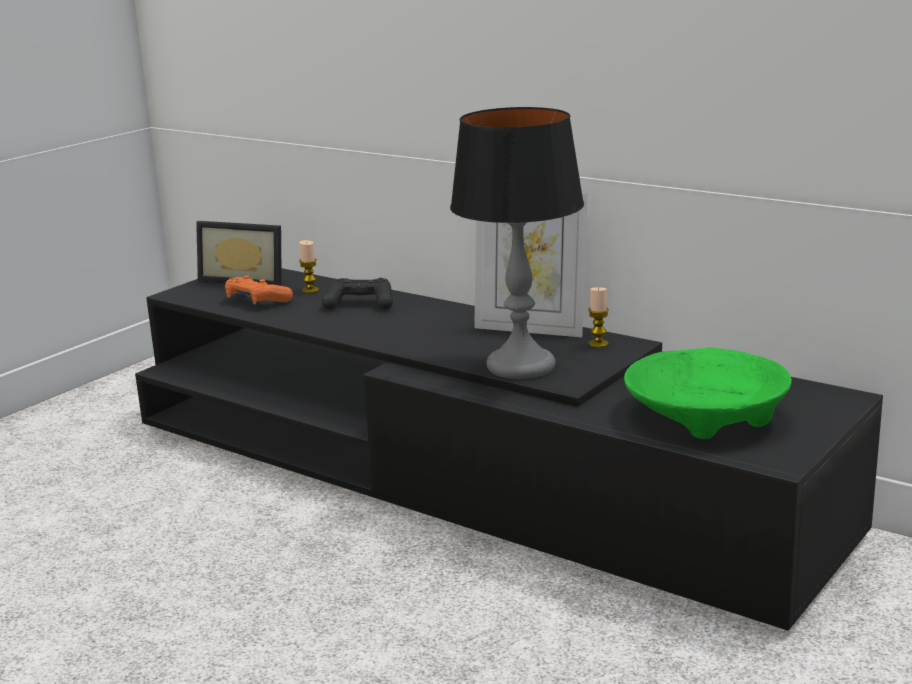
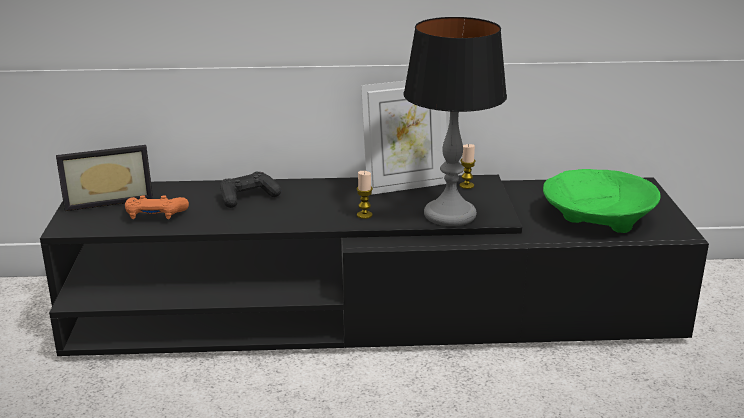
camera: 40 degrees left, 5 degrees up
candle [299,240,319,293] -> candle moved to [357,171,373,219]

